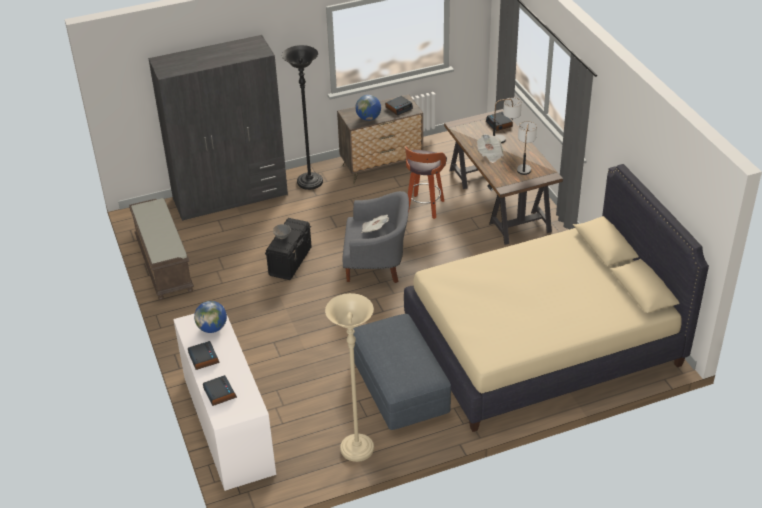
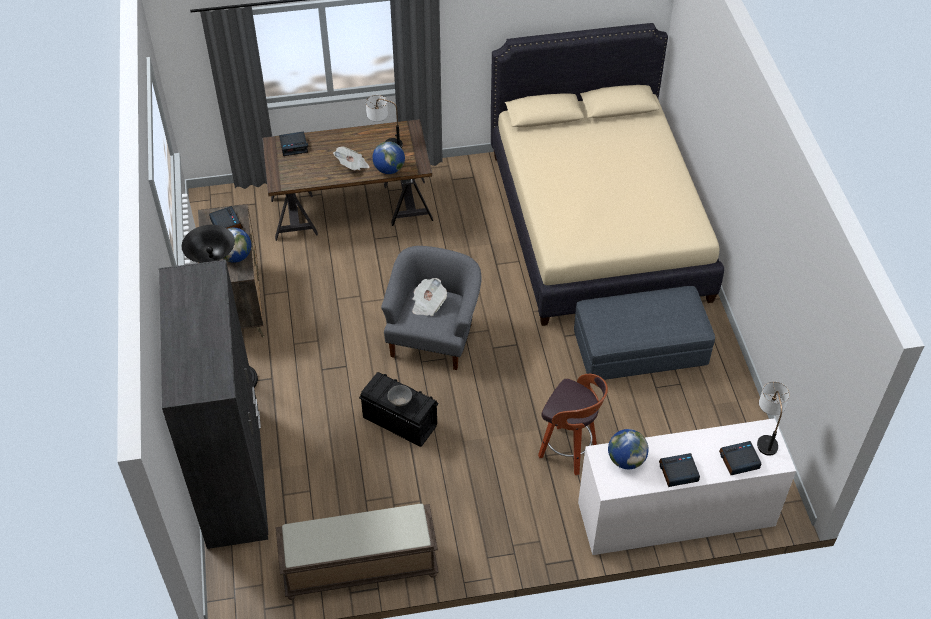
camera: 80 degrees left, 10 degrees up
beige floor lamp [325,293,374,462] -> none
stool [405,146,447,219] -> stool moved to [538,374,608,475]
table lamp [493,97,522,143] -> table lamp moved to [757,382,790,456]
none -> globe [372,142,405,174]

